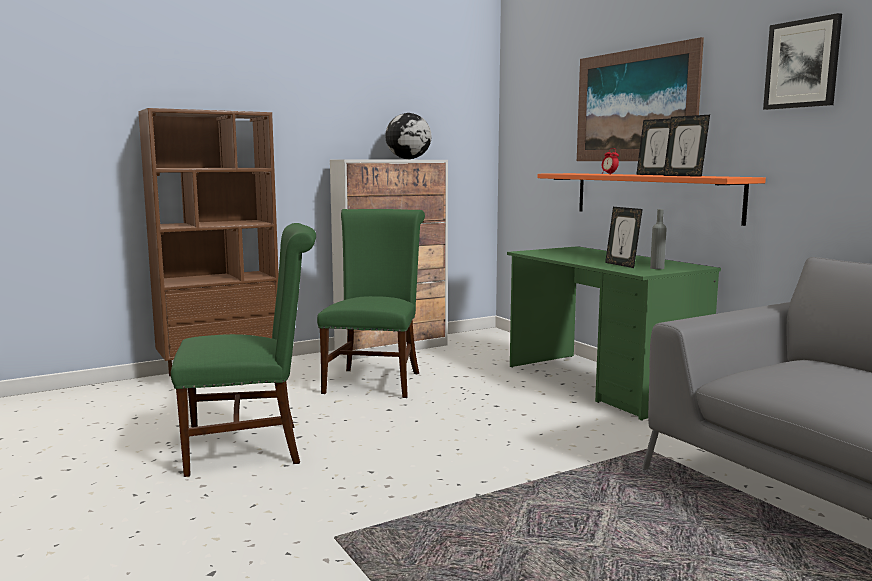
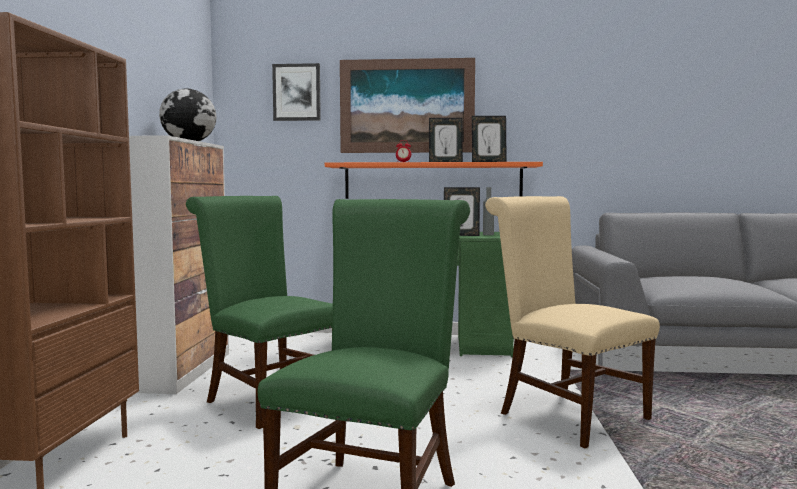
camera: 55 degrees left, 5 degrees down
picture [763,13,842,110] -> picture moved to [272,63,321,121]
none -> beige chair [485,196,660,448]

